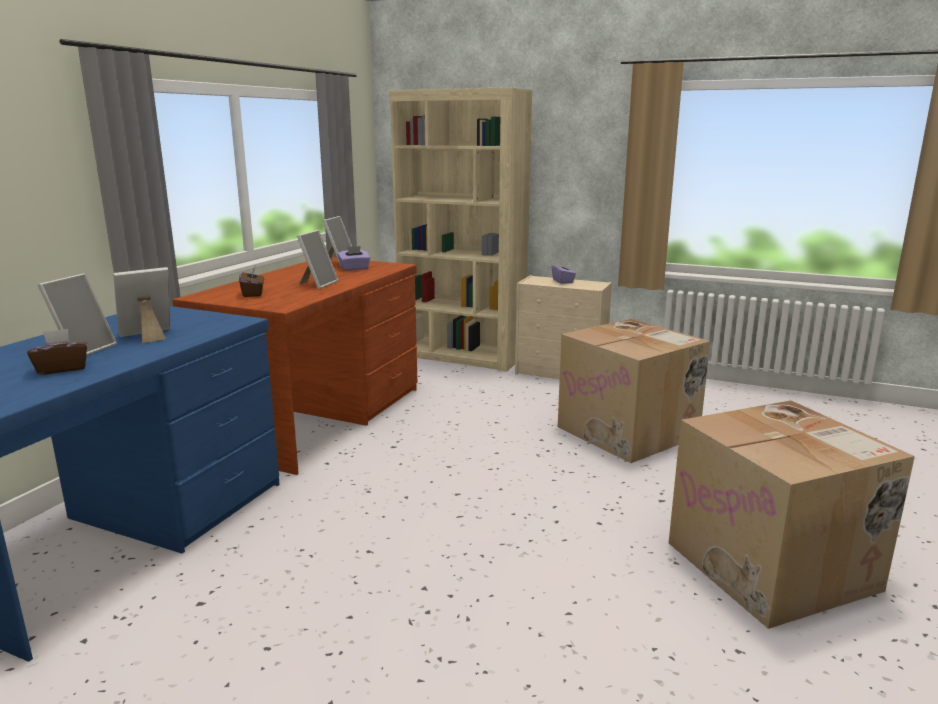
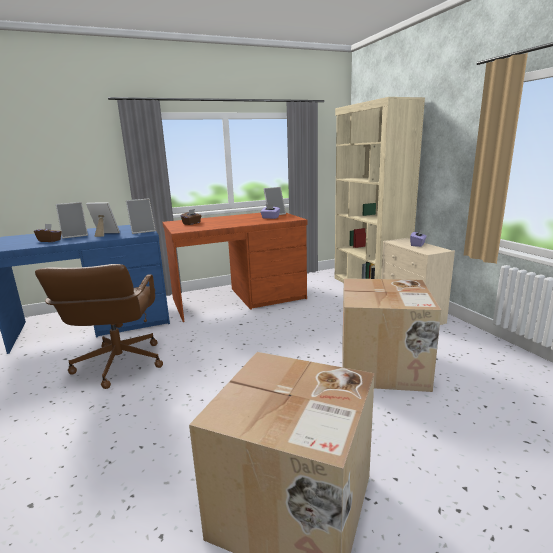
camera: 45 degrees right, 0 degrees up
picture frame [297,230,339,289] -> picture frame moved to [126,199,156,234]
none -> brown office chair [35,264,163,389]

